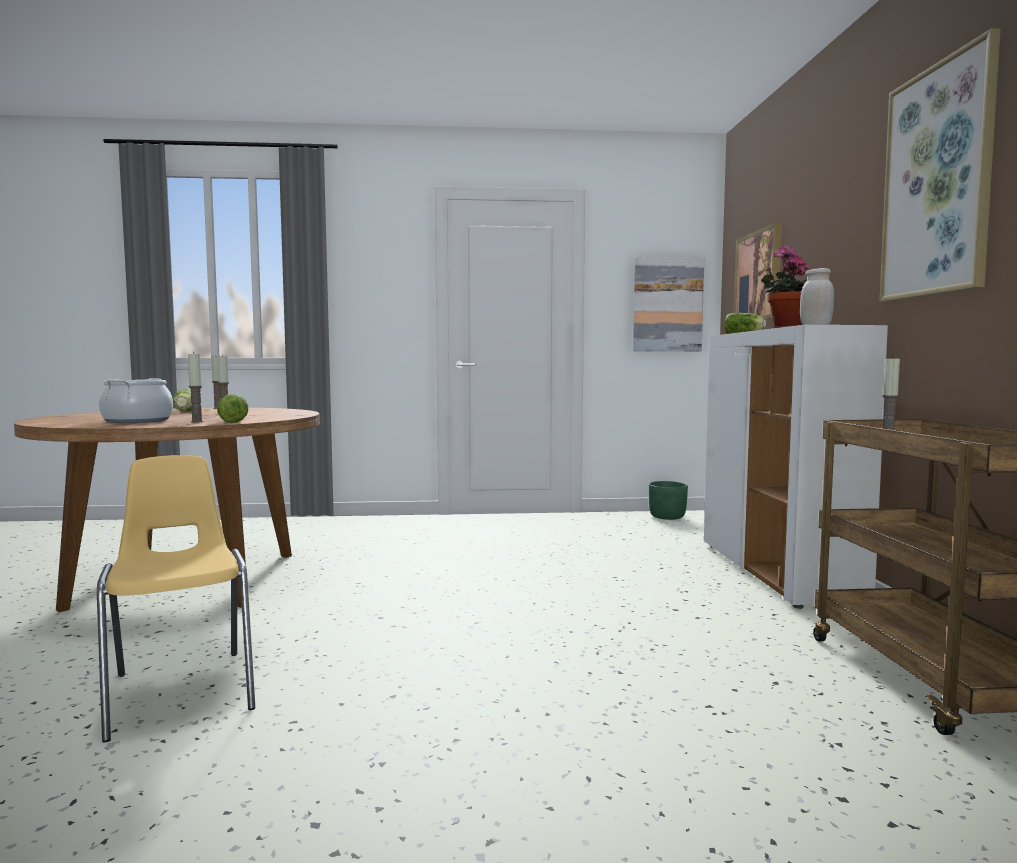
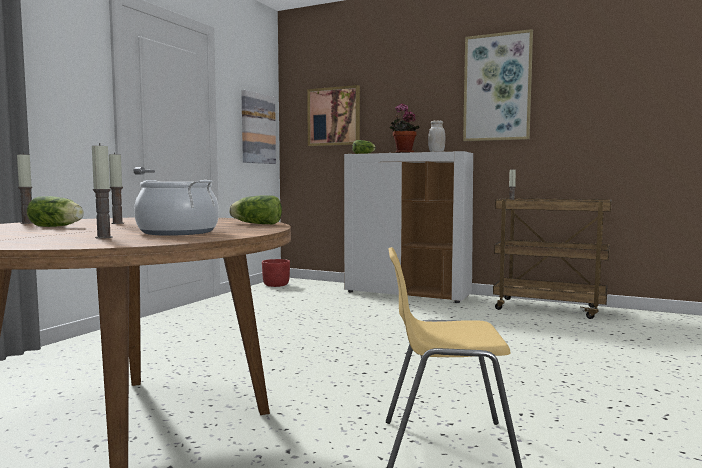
camera: 60 degrees left, 0 degrees up
candle [188,352,204,423] -> candle moved to [92,143,113,239]
green planter [649,481,688,520] -> red planter [262,259,290,287]

